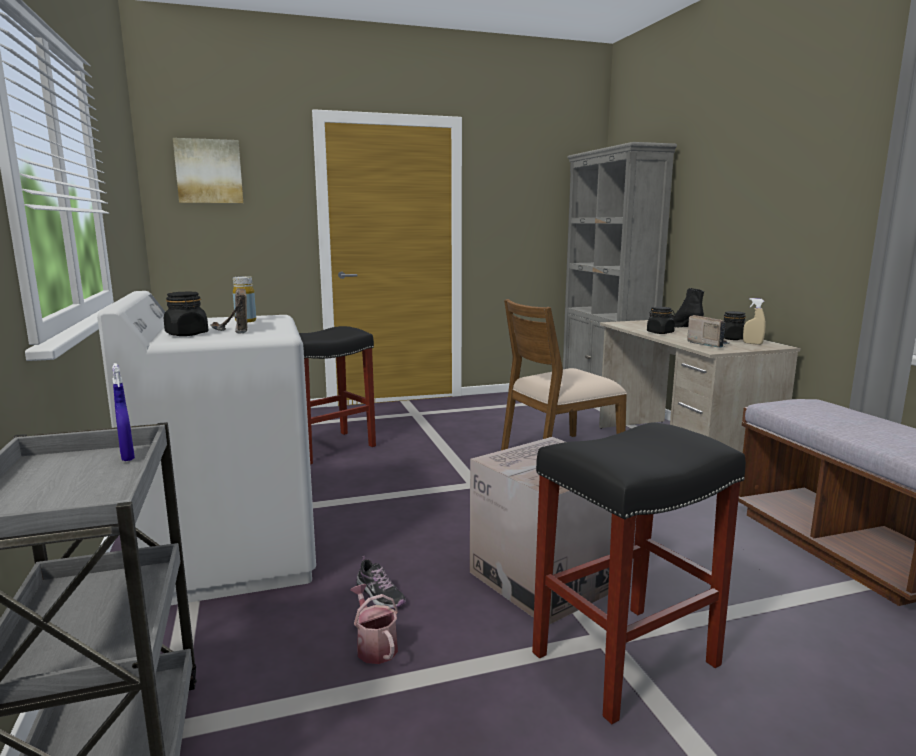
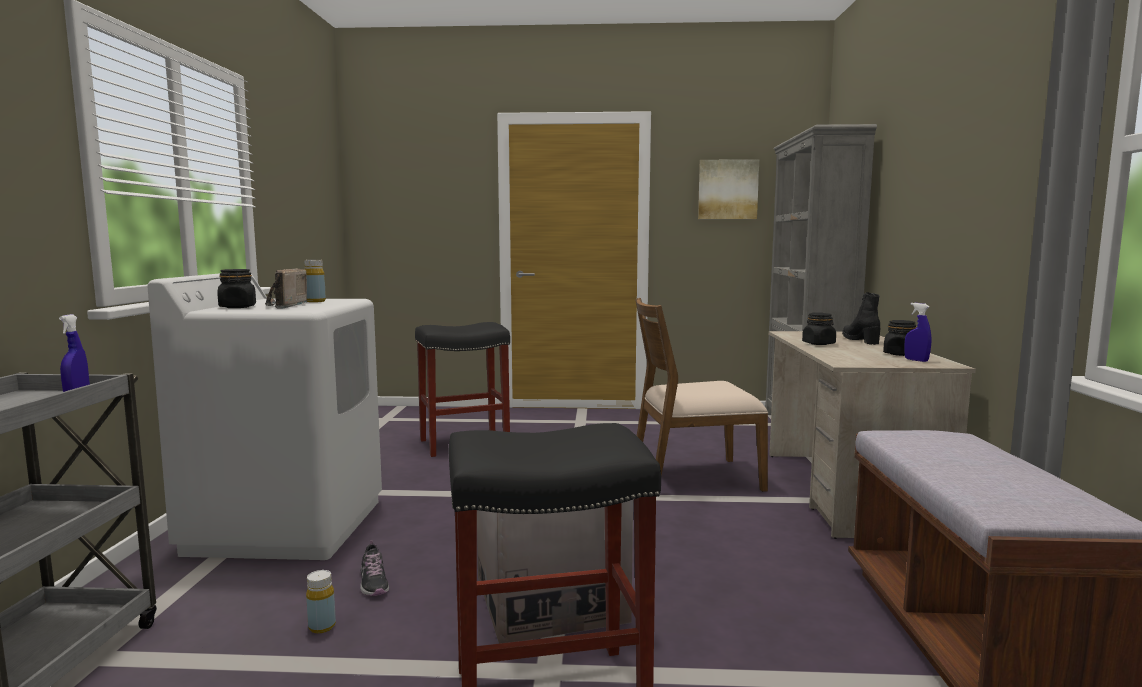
camera: 20 degrees right, 5 degrees down
picture [173,138,243,203] -> picture moved to [698,159,759,219]
watering can [350,584,398,664] -> yellow bottle [306,570,336,633]
radio [687,315,729,348] -> none
beige spray bottle [743,298,766,345] -> blue spray bottle [904,303,931,362]

